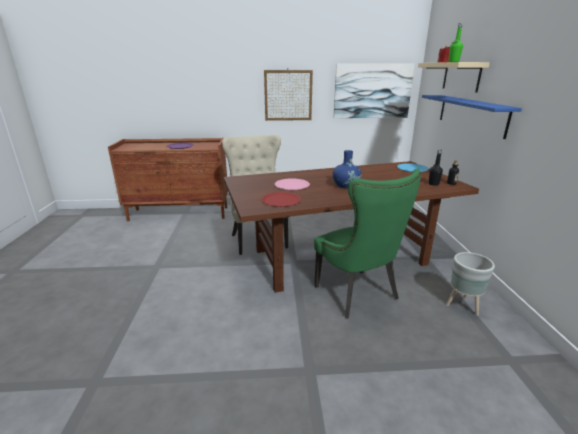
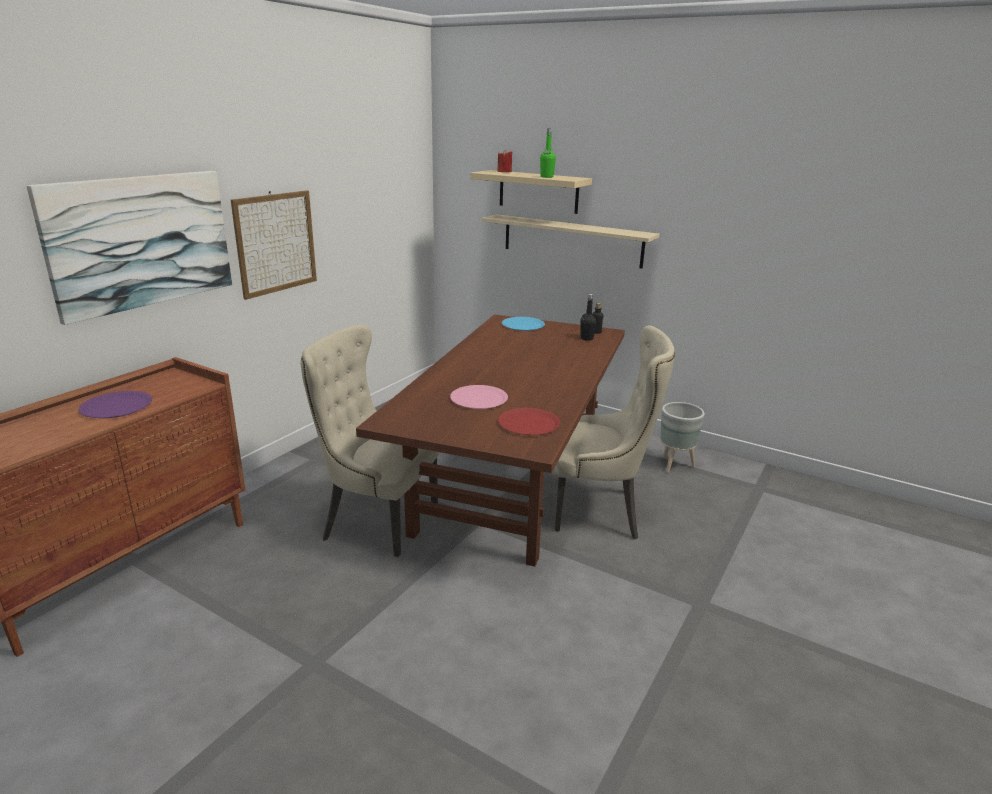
camera: 55 degrees left, 0 degrees up
green chair [314,168,421,319] -> beige chair [555,325,675,540]
picture [333,63,415,118] -> picture moved to [26,171,232,325]
blue vase [333,150,362,189] -> none
blue shelf [422,95,522,139] -> beige shelf [482,215,660,268]

